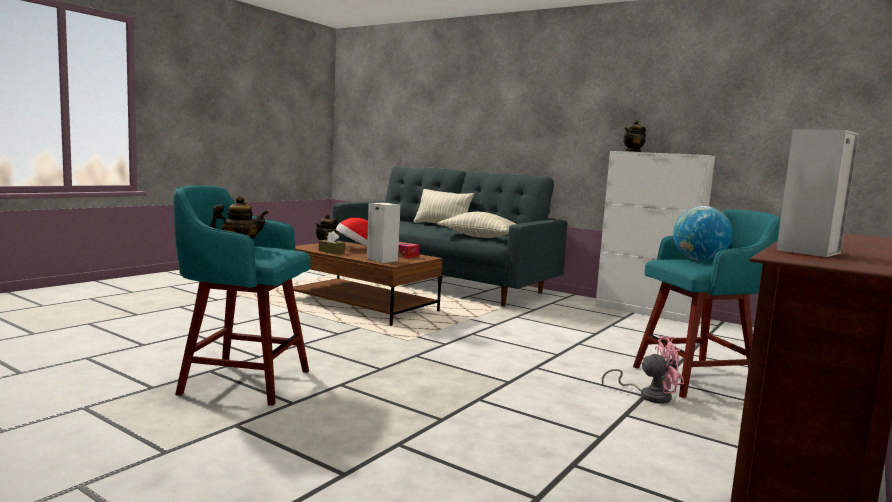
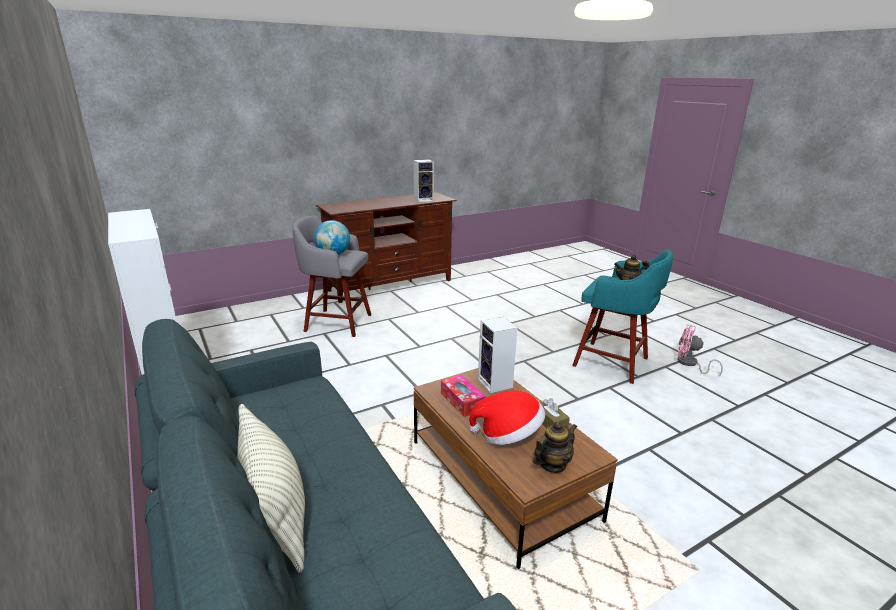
camera: 155 degrees left, 15 degrees up
pillow [437,212,515,238] -> none
pink fan [602,336,684,403] -> pink fan moved to [677,324,723,377]
teapot [623,120,646,152] -> none
turquoise stool [633,210,780,398] -> grey stool [292,215,371,337]

